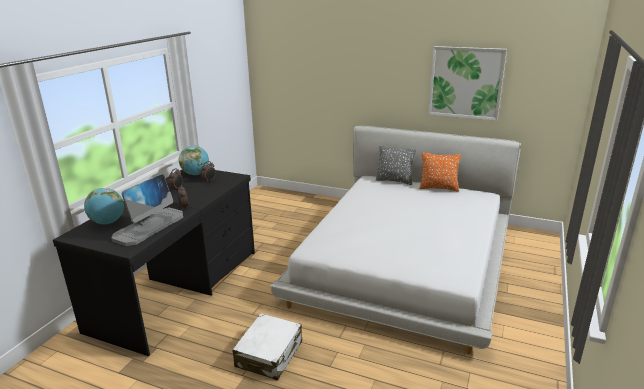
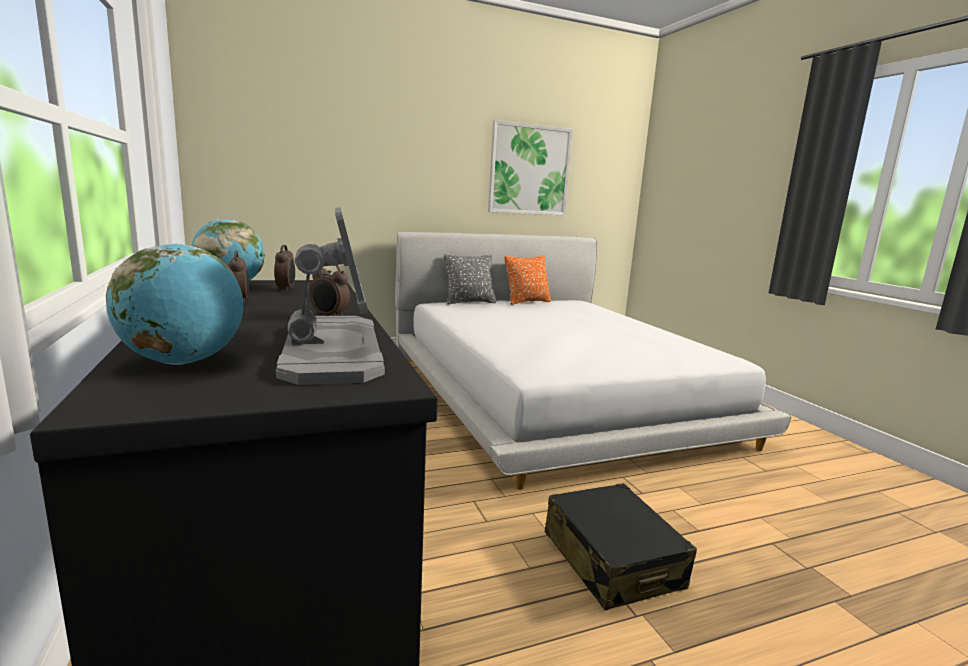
camera: 45 degrees left, 10 degrees down
white suitcase [232,313,302,380] -> black suitcase [545,483,697,610]

